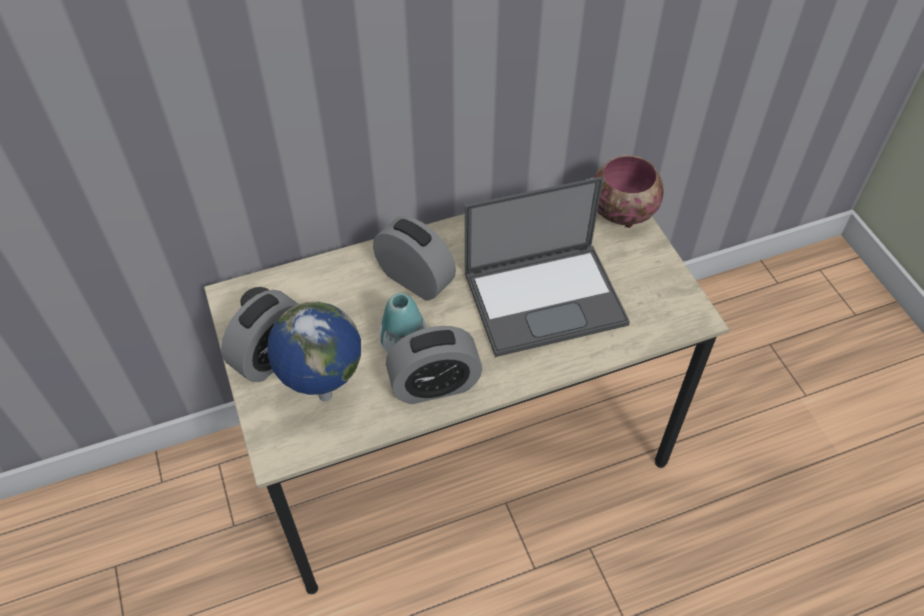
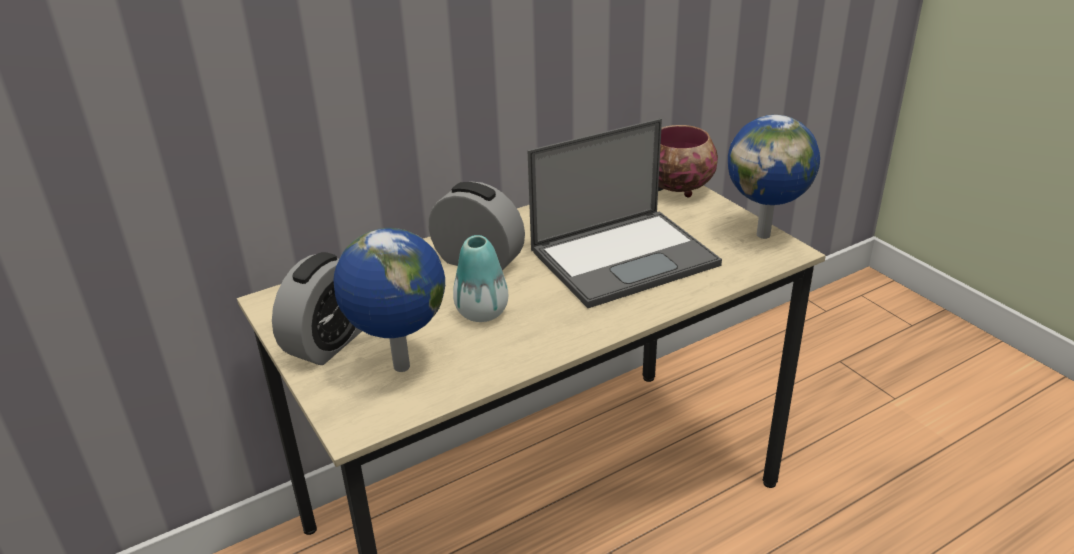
camera: 10 degrees left, 20 degrees down
alarm clock [386,326,482,404] -> none
none -> globe [728,115,820,239]

